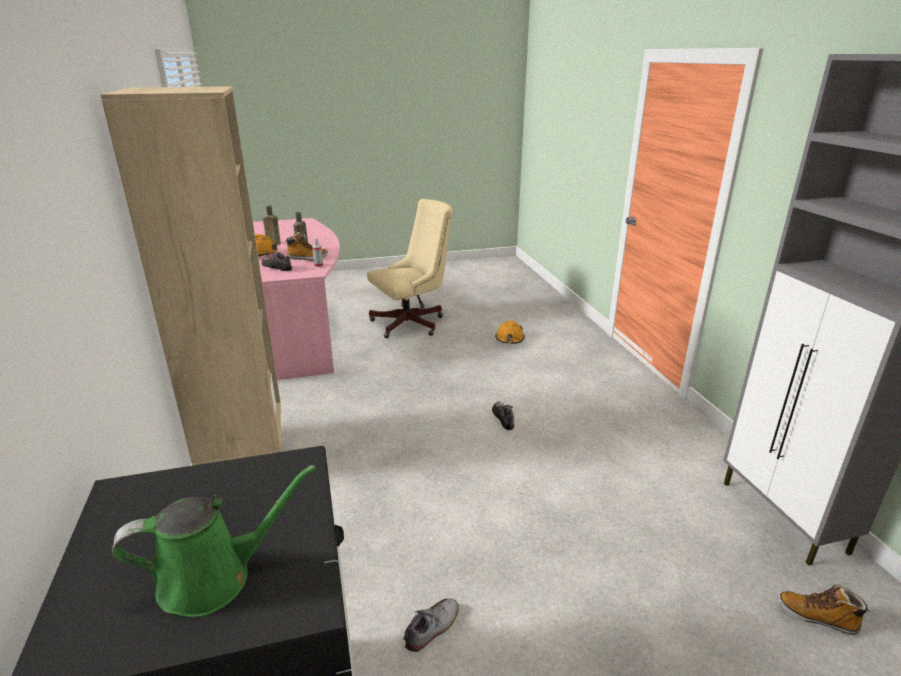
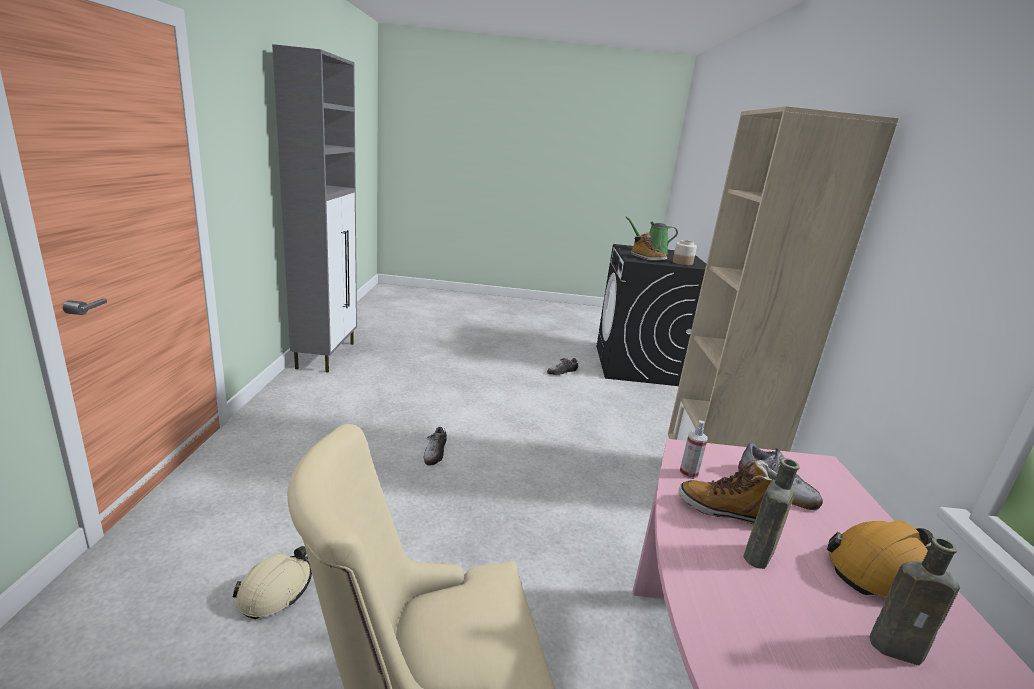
camera: 165 degrees left, 5 degrees down
orange hard hat [495,321,525,344] -> beige hard hat [233,546,312,619]
boot [778,584,870,635] -> boot moved to [631,232,667,261]
none -> jar [673,240,697,265]

